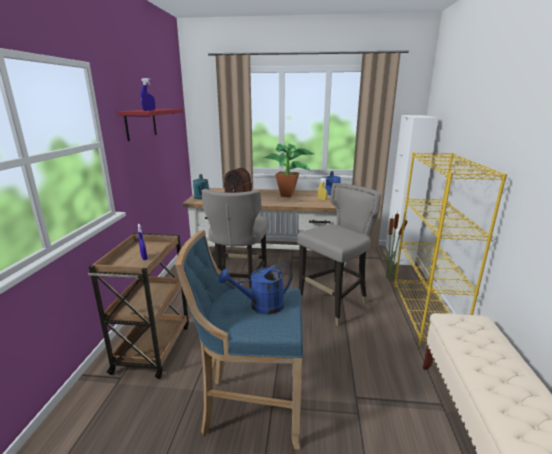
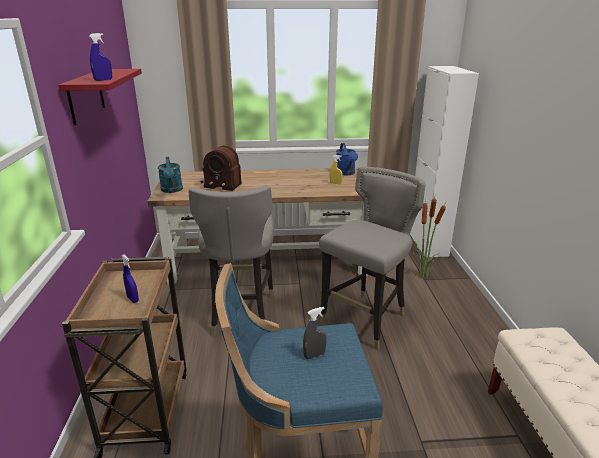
camera: 10 degrees left, 5 degrees up
blue watering can [219,263,292,314] -> grey spray bottle [303,307,326,359]
potted plant [264,144,314,197] -> none
yellow bookcase [394,152,507,346] -> none

